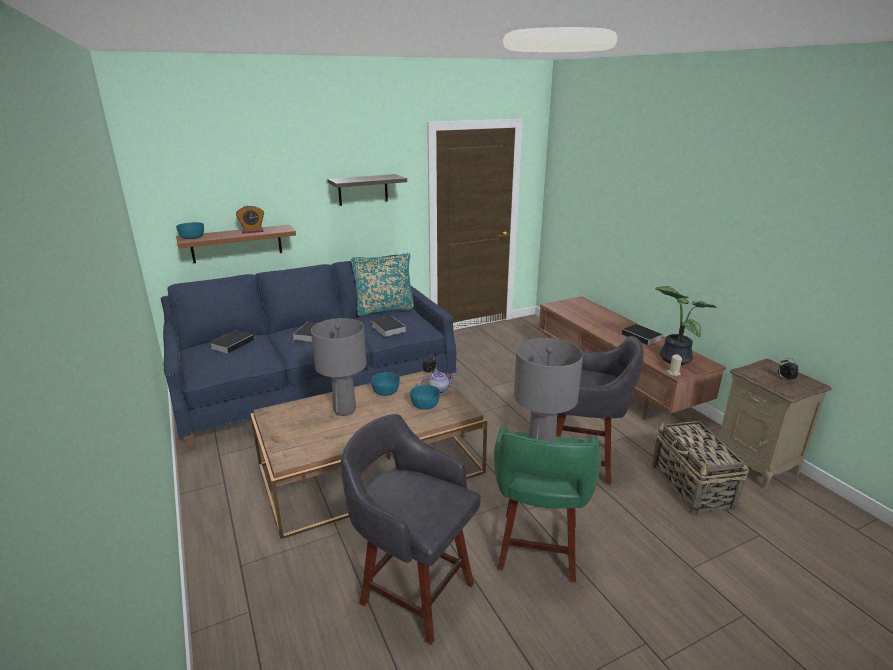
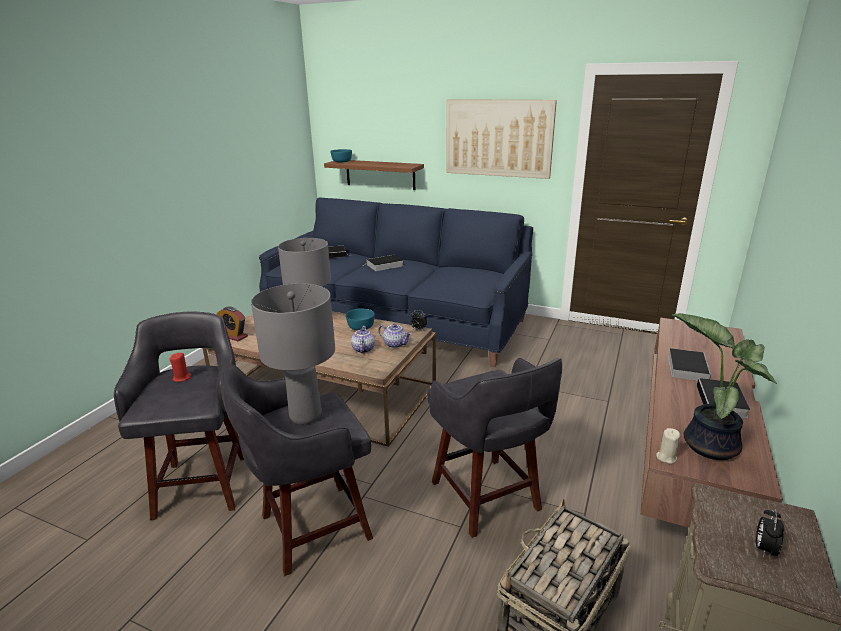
camera: 50 degrees right, 0 degrees up
alarm clock [236,205,264,233] -> alarm clock moved to [217,306,248,341]
shelf [327,174,407,206] -> picture [446,99,557,179]
turquoise pillow [351,253,414,316] -> none
book [372,316,406,337] -> book moved to [668,348,711,381]
turquoise bowl [410,385,440,410] -> teapot [351,326,375,353]
green stool [494,425,601,583] -> grey stool [220,364,373,576]
none -> red candle [169,353,192,382]

